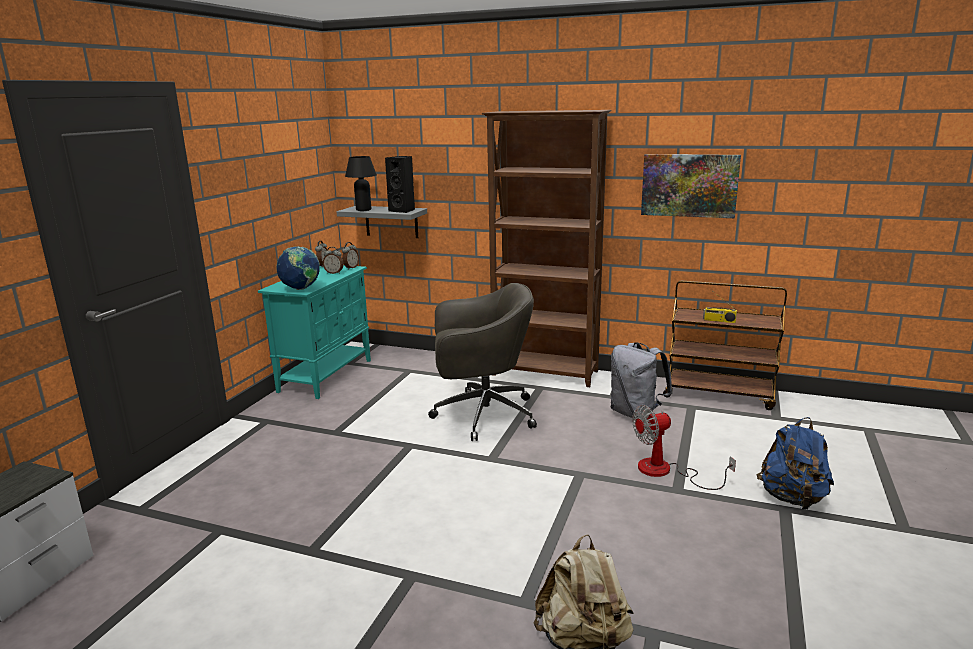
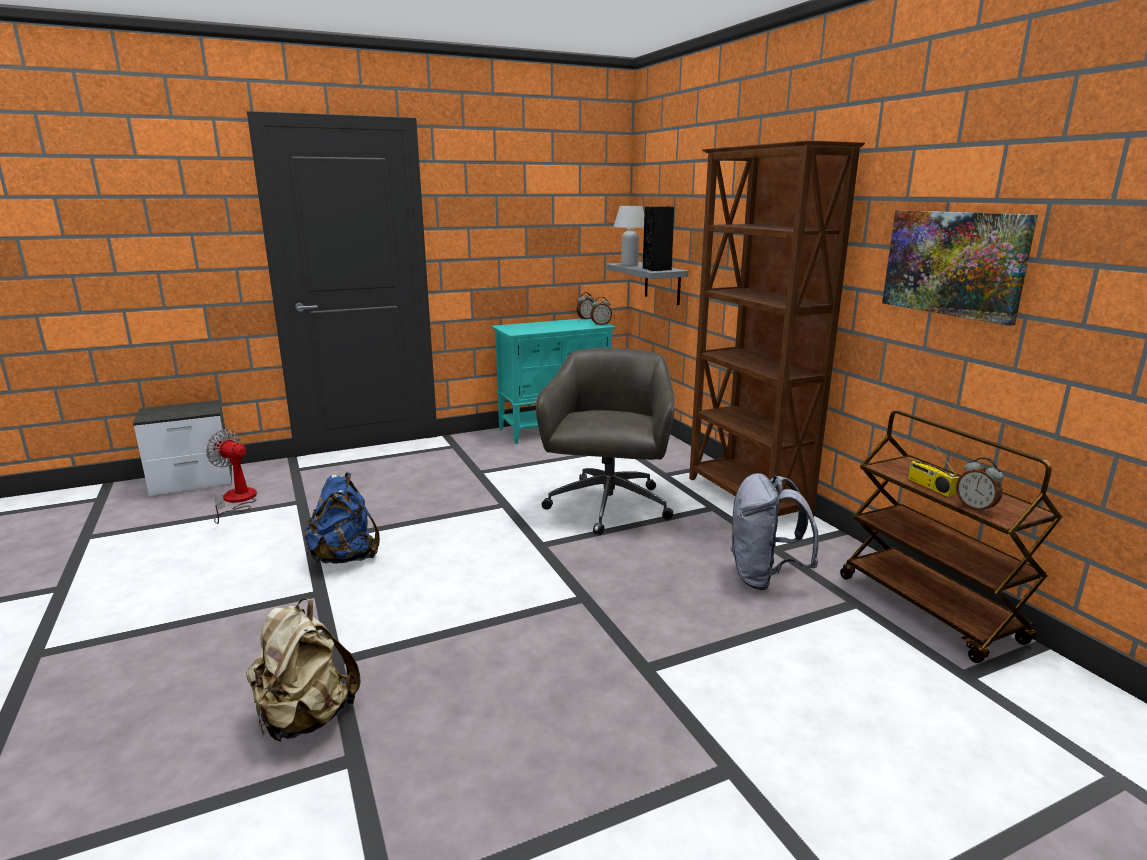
camera: 45 degrees right, 0 degrees up
globe [277,246,320,290] -> none
alarm clock [323,247,344,274] -> alarm clock moved to [956,457,1003,513]
black table lamp [345,156,377,211] -> white table lamp [613,206,644,266]
grey office chair [428,283,537,441] -> grey office chair turned 120 degrees counterclockwise [536,348,675,535]
fan [632,405,736,490] -> fan moved to [206,429,257,524]
blue backpack [757,417,834,509] -> blue backpack moved to [305,472,380,564]

